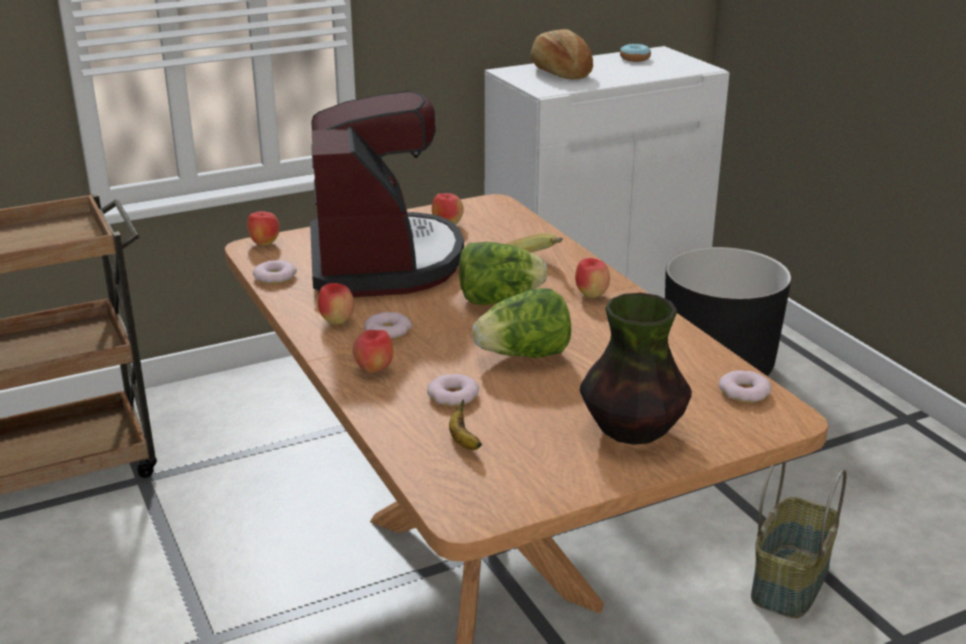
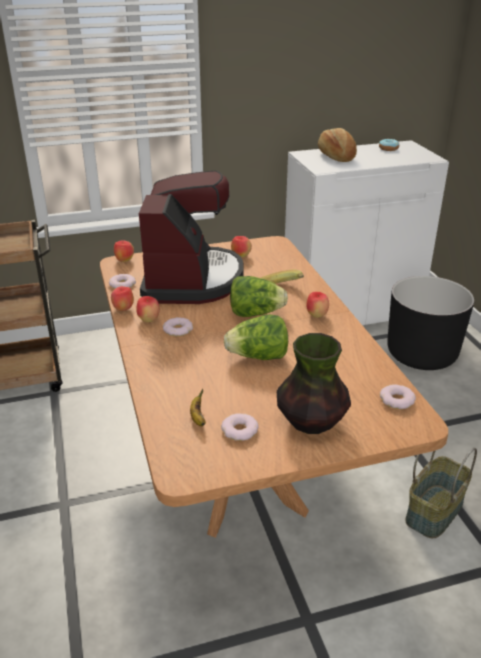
camera: 10 degrees right, 5 degrees up
apple [353,330,393,373] -> apple moved to [111,286,134,311]
donut [427,374,479,406] -> donut moved to [221,413,259,441]

